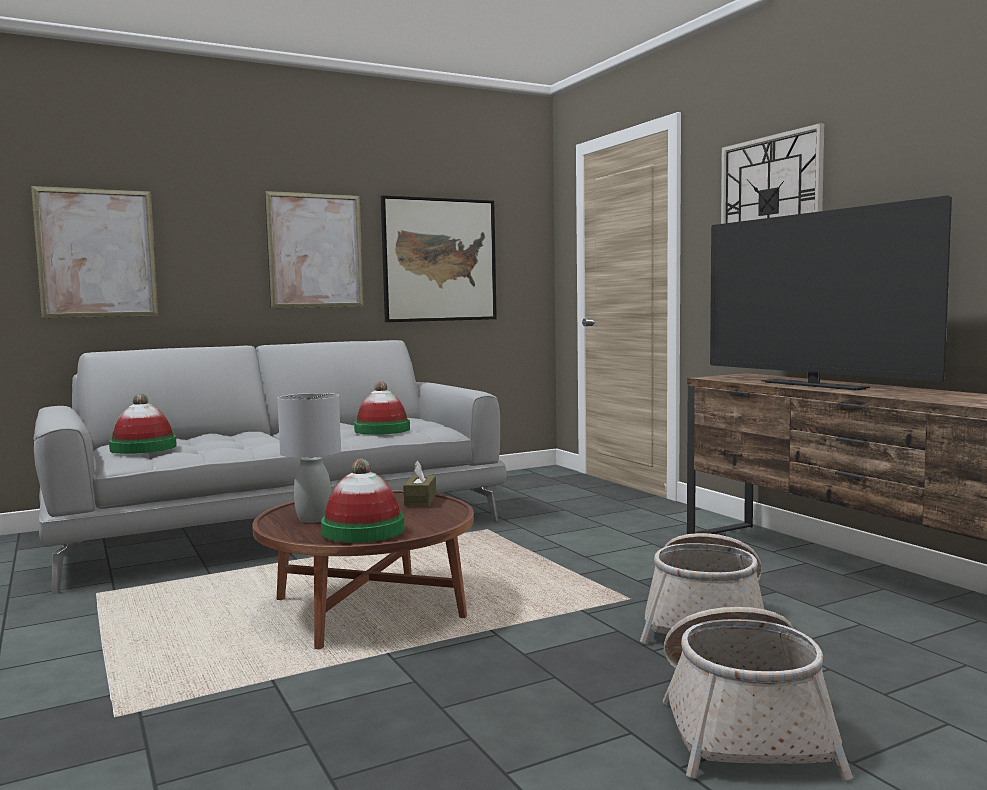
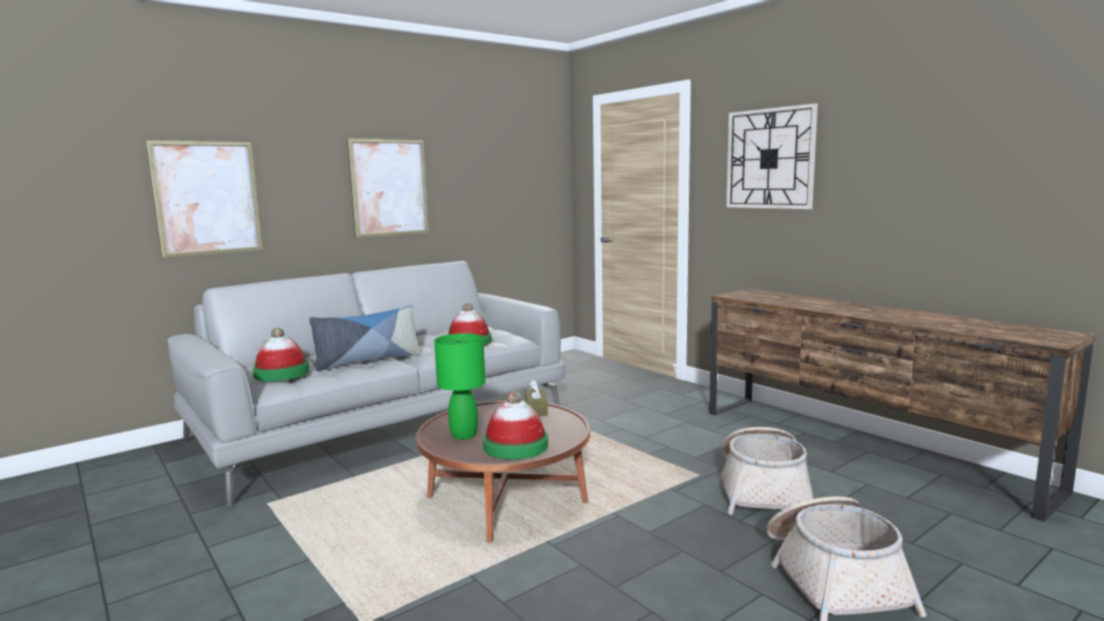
camera: 10 degrees left, 5 degrees up
grey table lamp [277,393,341,523] -> green table lamp [434,333,485,440]
picture [381,195,497,322] -> none
television [710,195,952,390] -> none
none -> pillow [309,305,422,371]

